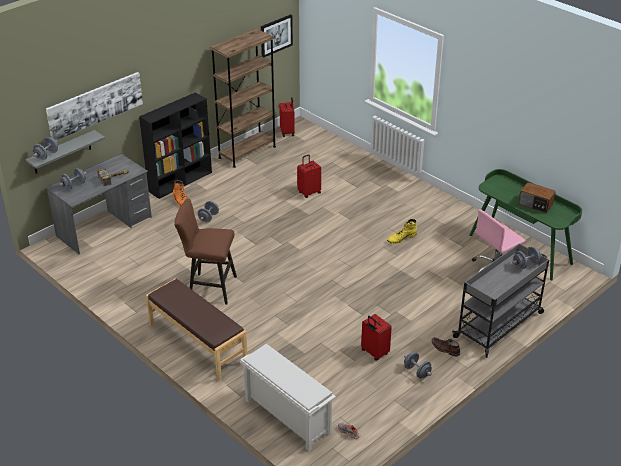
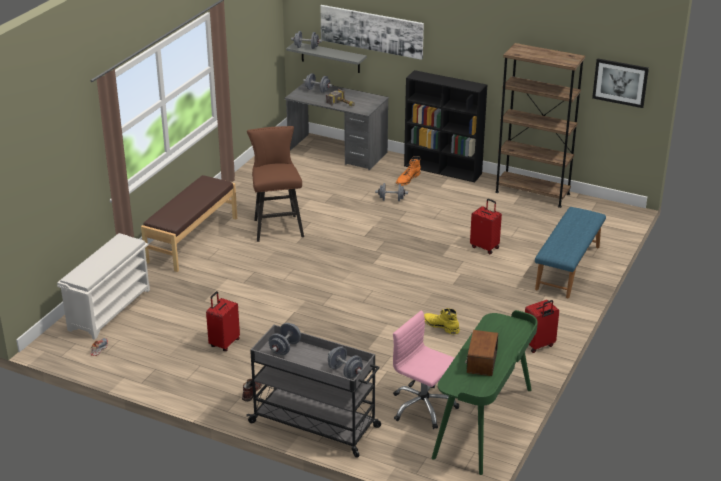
camera: 70 degrees right, 5 degrees down
red suitcase [279,97,295,137] -> red suitcase moved to [525,300,559,353]
grey dumbbell [404,352,432,378] -> grey dumbbell moved to [269,323,301,355]
none -> blue bench [535,207,606,298]

